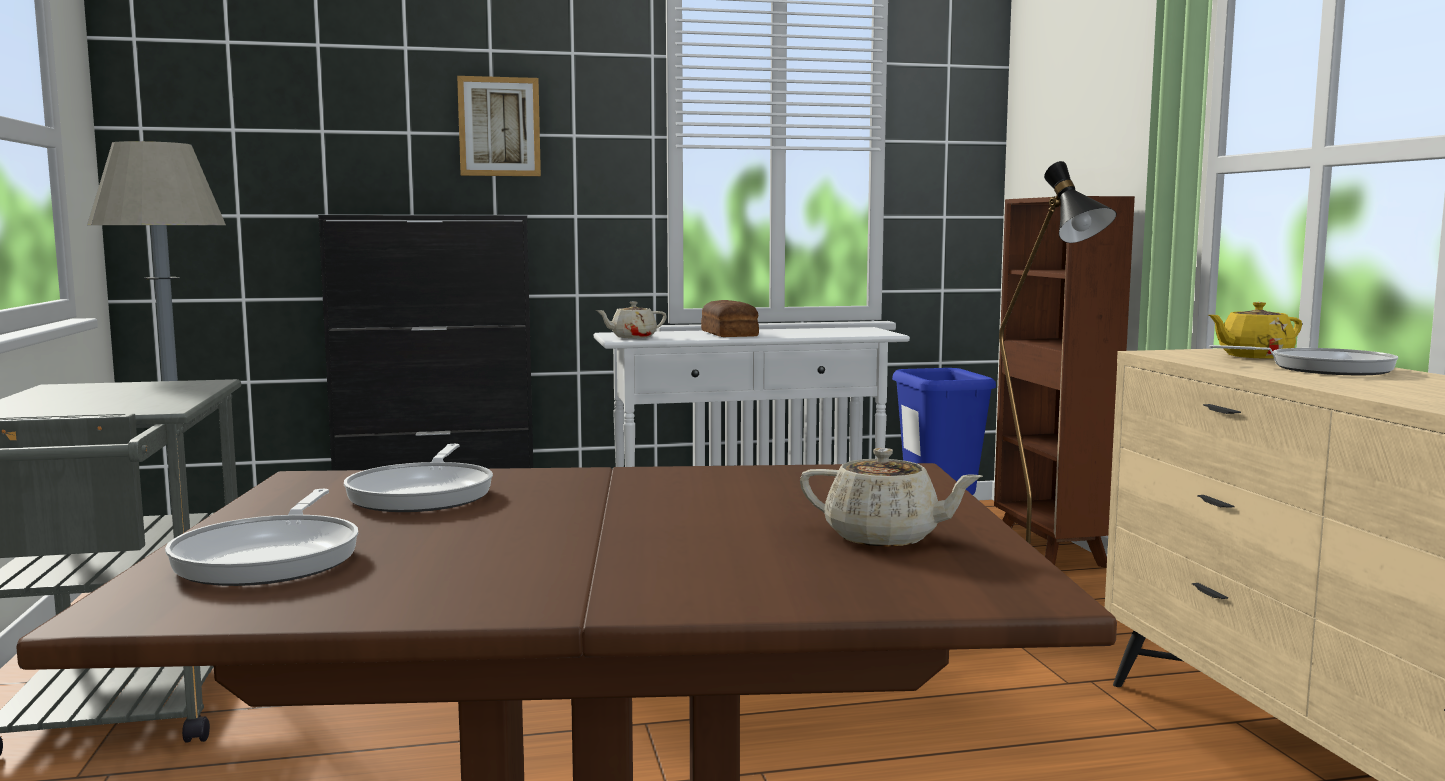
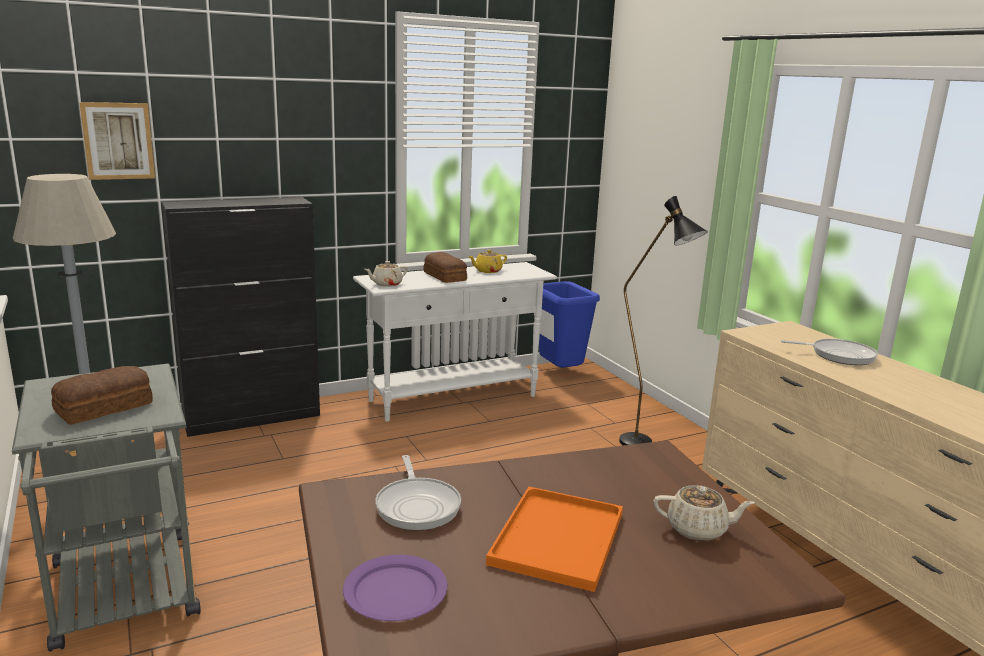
camera: 15 degrees left, 10 degrees up
frying pan [165,489,358,586] -> purple plate [343,555,447,621]
picture [457,76,541,176] -> picture moved to [79,102,155,180]
brown bookcase [994,196,1135,568] -> none
yellow teapot [1209,302,1302,359] -> yellow teapot moved to [468,250,507,273]
none -> bread [51,366,153,425]
none -> orange tray [486,487,623,592]

